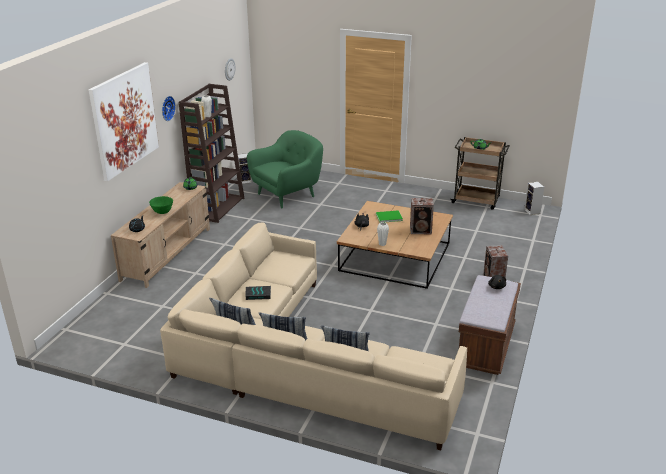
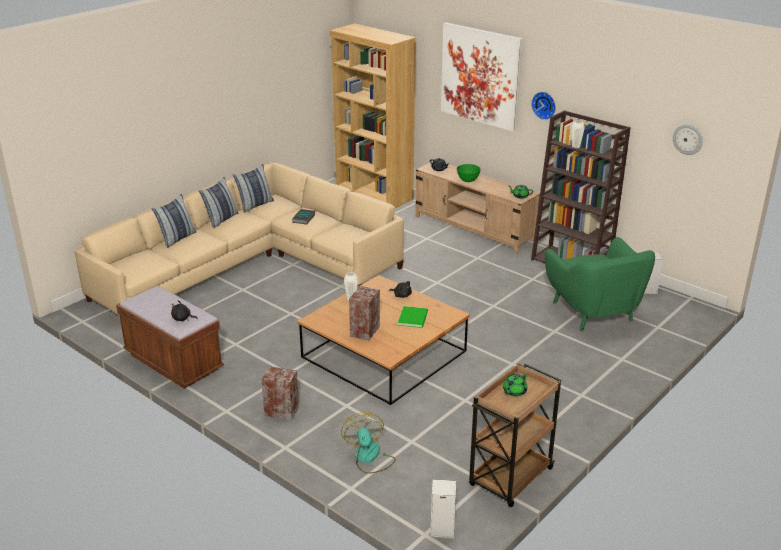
camera: 110 degrees right, 0 degrees up
none -> brown bookcase [330,24,416,208]
none -> fan [341,412,396,474]

